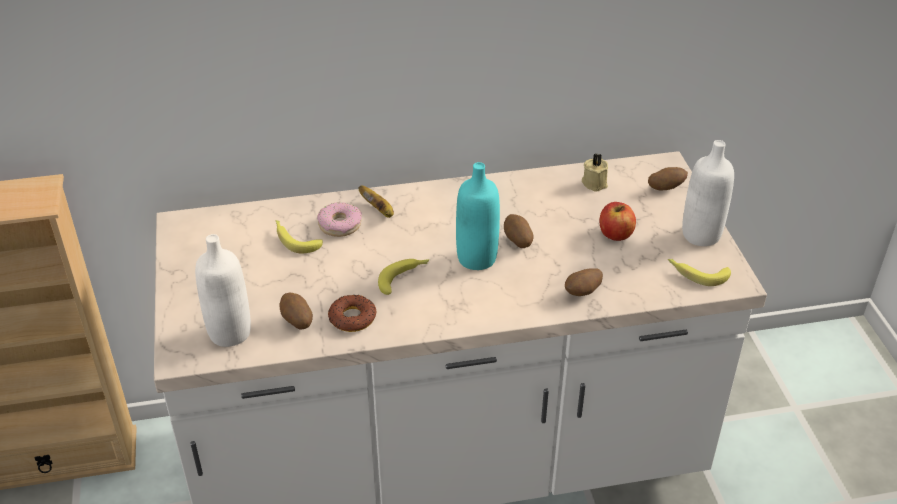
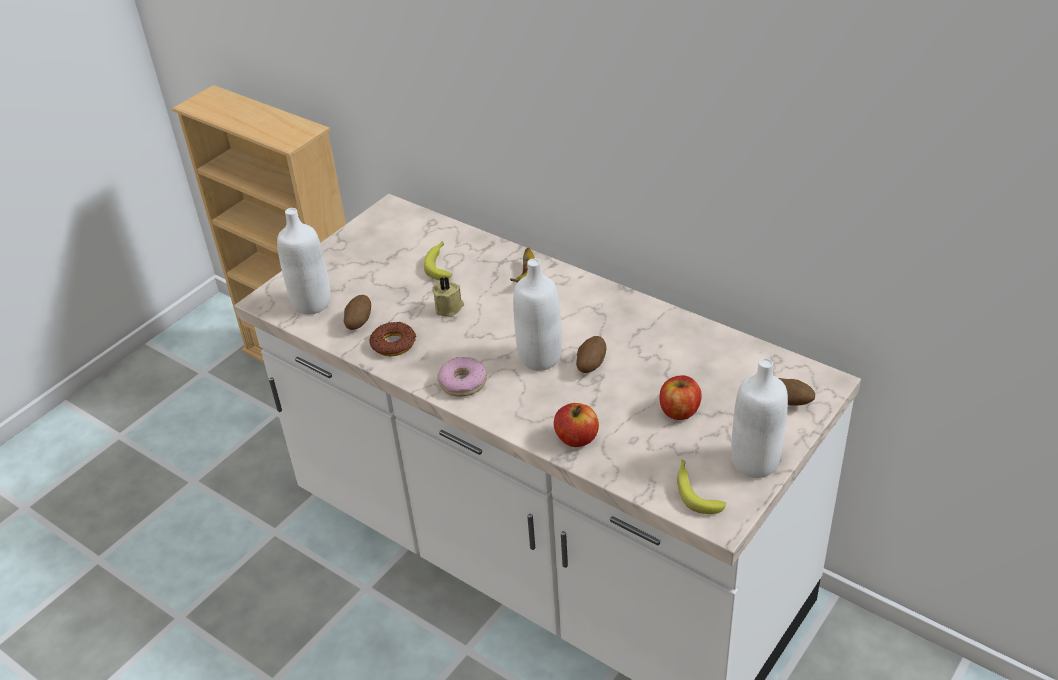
camera: 50 degrees right, 0 degrees up
donut [317,202,362,237] -> donut moved to [437,357,487,397]
banana [378,259,429,295] -> none
turquoise bottle [456,162,500,270] -> white bottle [513,258,562,371]
potato [565,268,603,296] -> apple [554,403,599,447]
beige candle [582,153,608,192] -> beige candle moved to [432,277,464,317]

